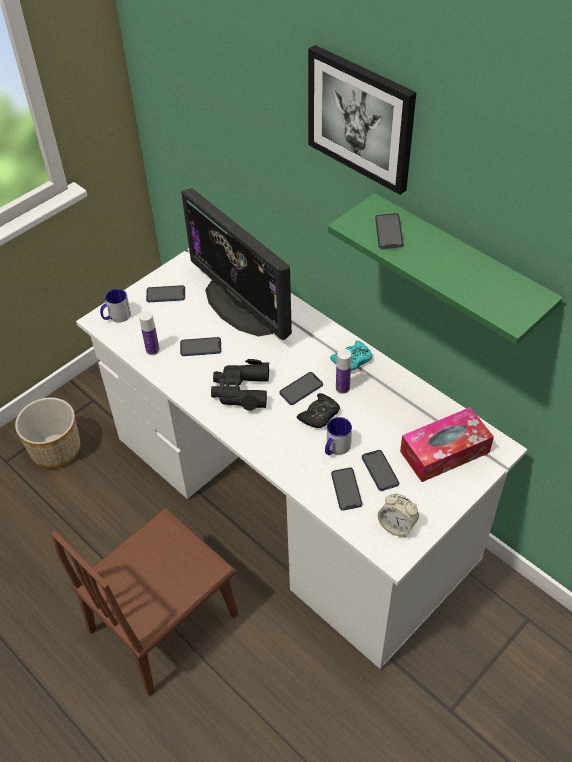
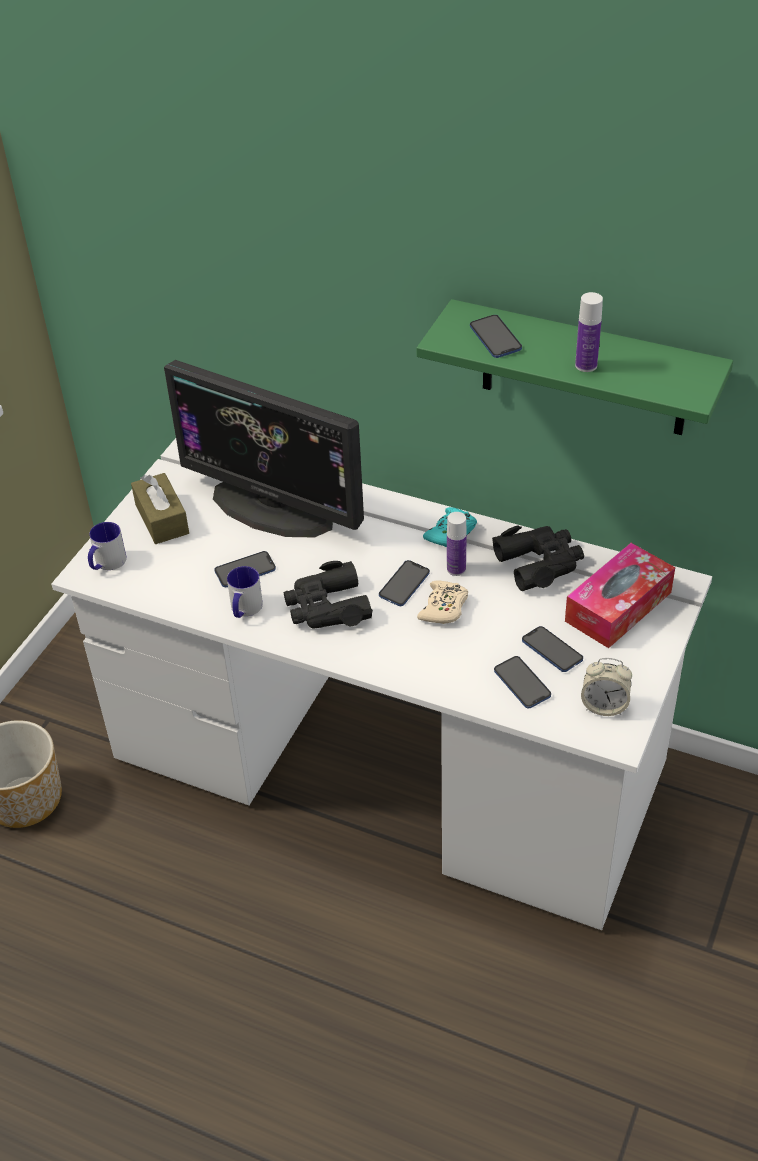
camera: 20 degrees left, 5 degrees down
brown chair [51,507,238,697] -> none
bottle [139,311,160,355] -> bottle moved to [575,292,603,372]
phone [146,285,185,302] -> brown tissue box [131,473,189,544]
black game controller [297,393,340,428] -> beige game controller [417,581,468,624]
picture [308,45,416,195] -> none
mug [325,417,352,455] -> mug moved to [227,566,263,618]
none -> black binoculars [492,525,584,591]

